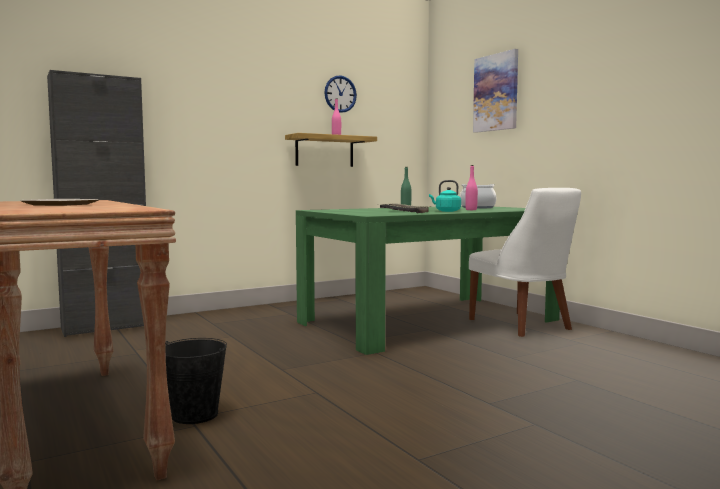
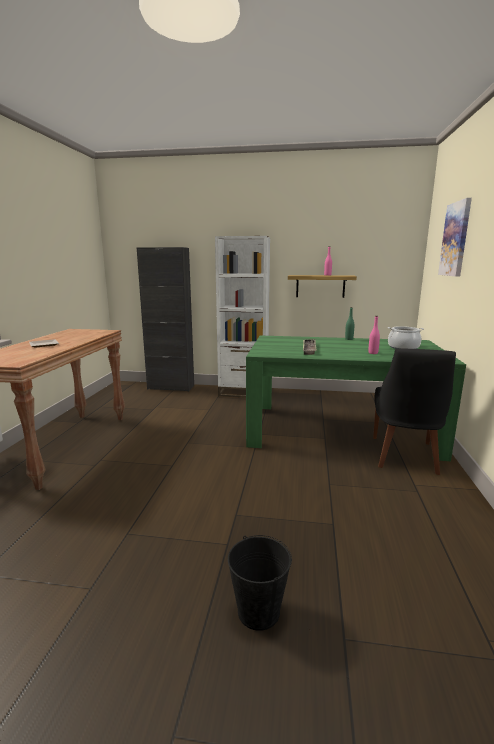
camera: 40 degrees right, 10 degrees up
black bucket [165,338,227,424] -> black bucket moved to [228,535,292,631]
wall clock [324,75,357,113] -> none
turquoise kettle [429,180,461,212] -> none
white chair [469,188,581,337] -> black chair [373,348,456,475]
none -> white bookcase [215,236,270,398]

